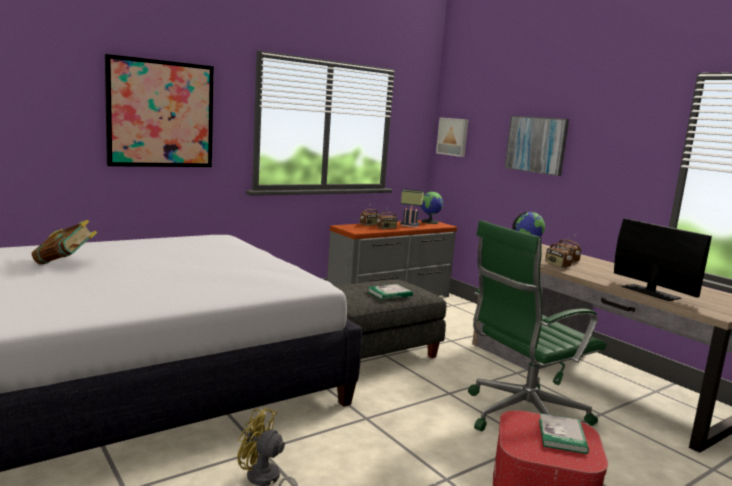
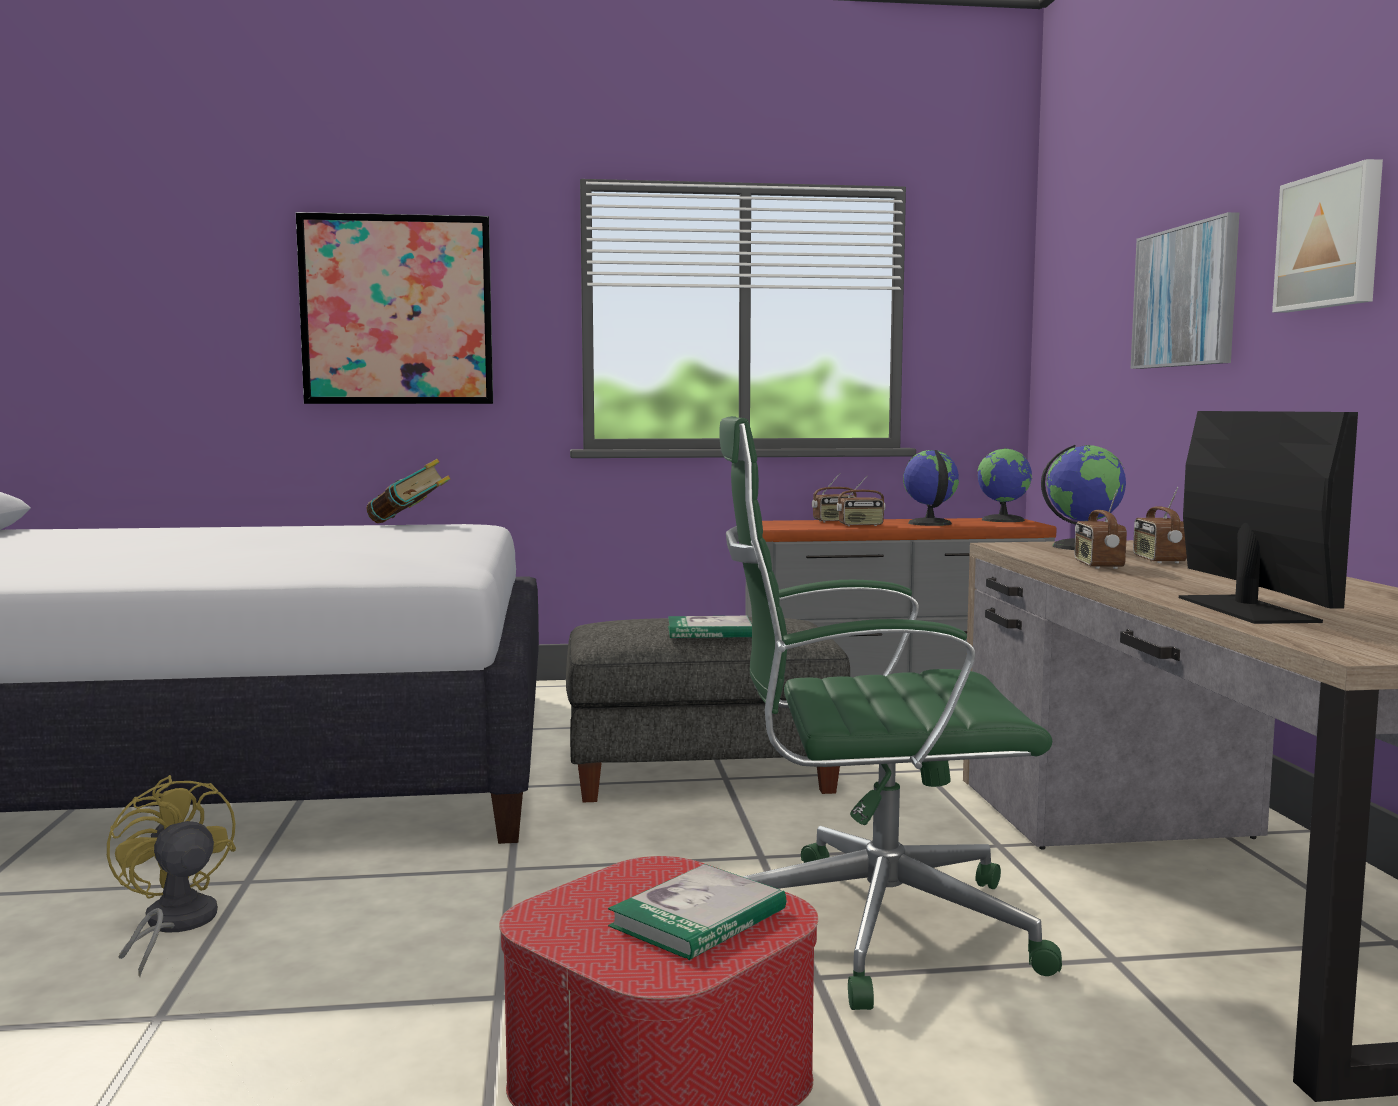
camera: 30 degrees right, 5 degrees down
book [31,220,97,265] -> book moved to [366,459,451,523]
table lamp [400,189,424,228] -> globe [903,450,959,526]
picture [436,117,469,157] -> picture moved to [1272,159,1383,313]

